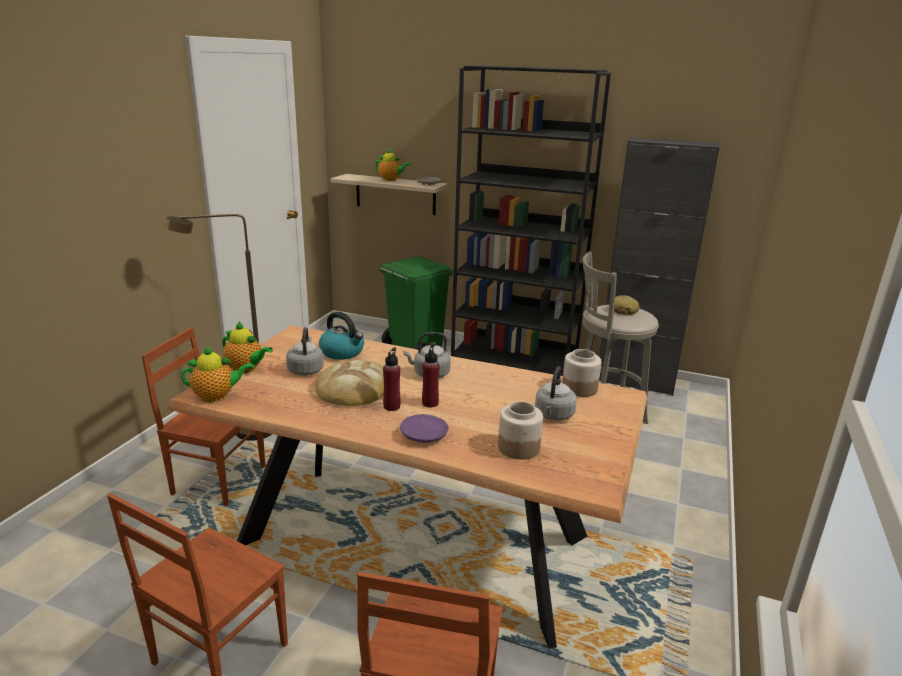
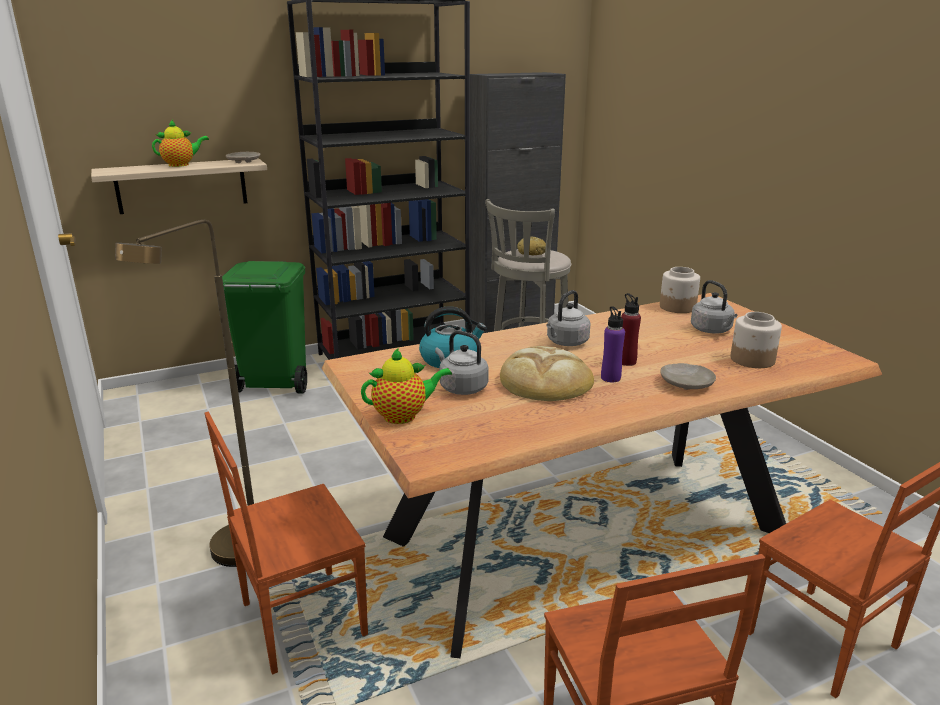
camera: 45 degrees left, 0 degrees up
teapot [181,346,254,402] -> none
red bottle [383,348,401,411] -> purple bottle [601,306,625,382]
purple plate [400,414,449,443] -> beige plate [660,363,716,390]

